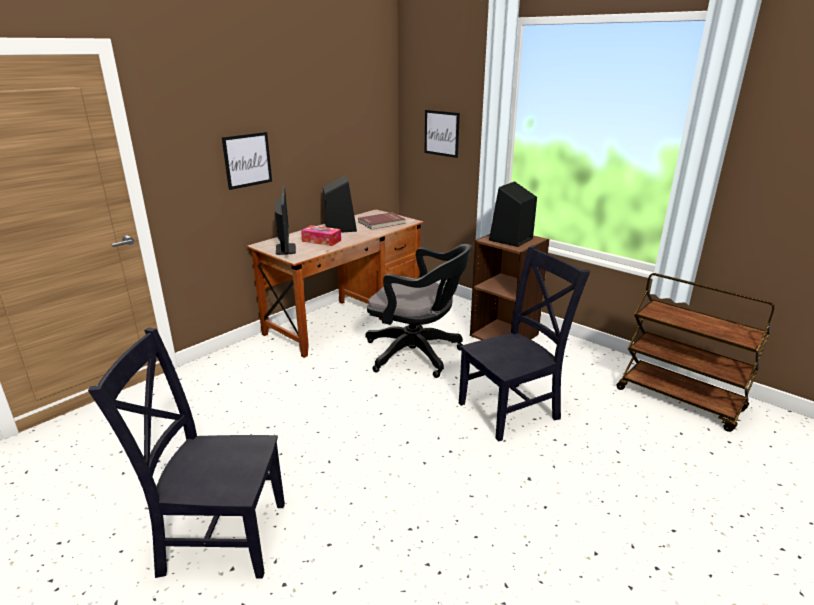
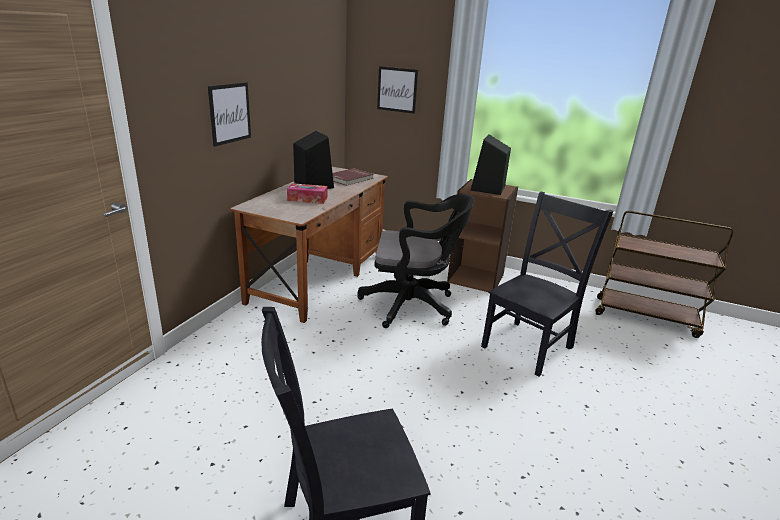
camera: 20 degrees left, 0 degrees up
monitor [275,186,296,255] -> none

